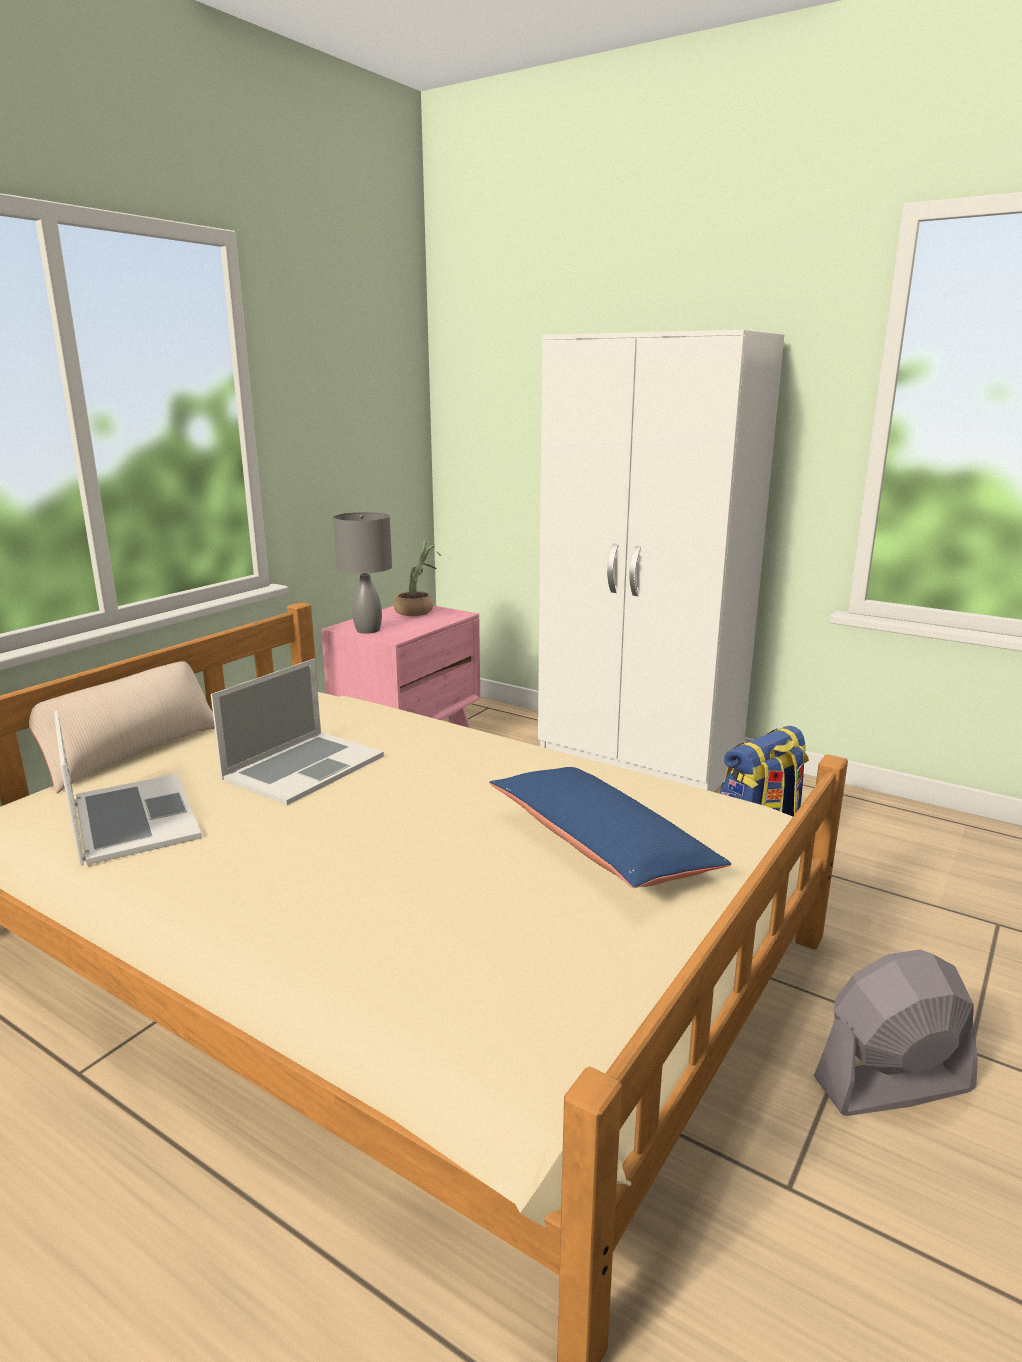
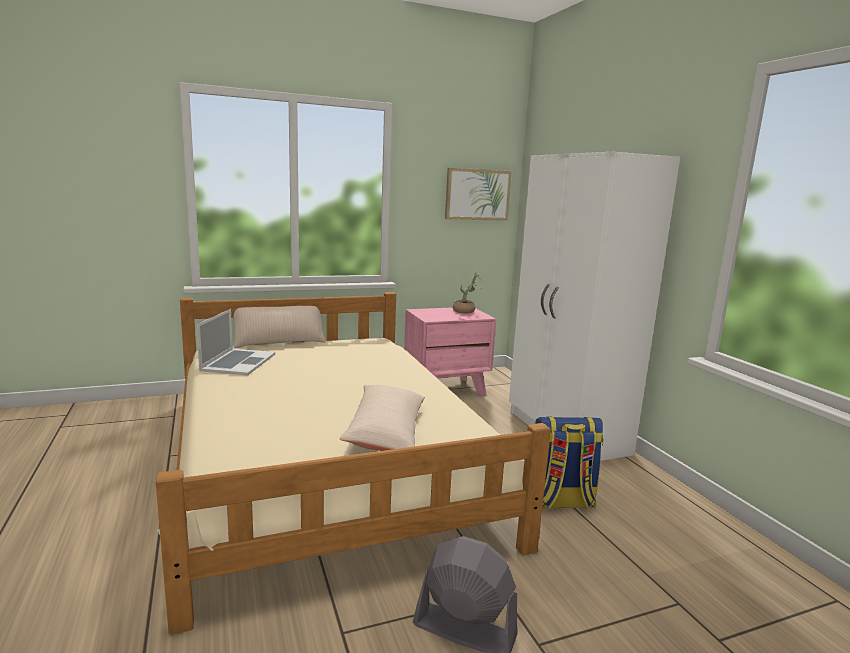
camera: 35 degrees right, 5 degrees down
laptop [211,658,384,805] -> none
grey table lamp [333,512,392,634] -> none
blue pillow [489,767,731,888] -> beige pillow [339,385,425,451]
none -> picture [445,168,512,221]

